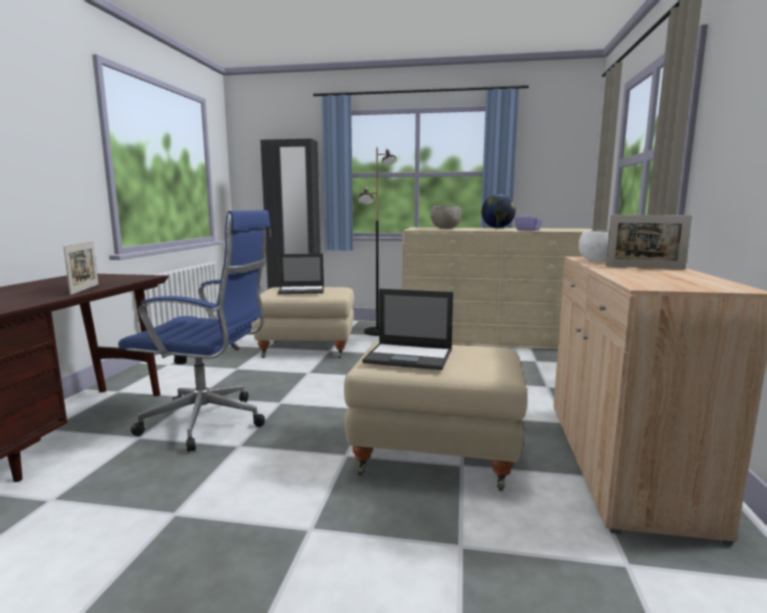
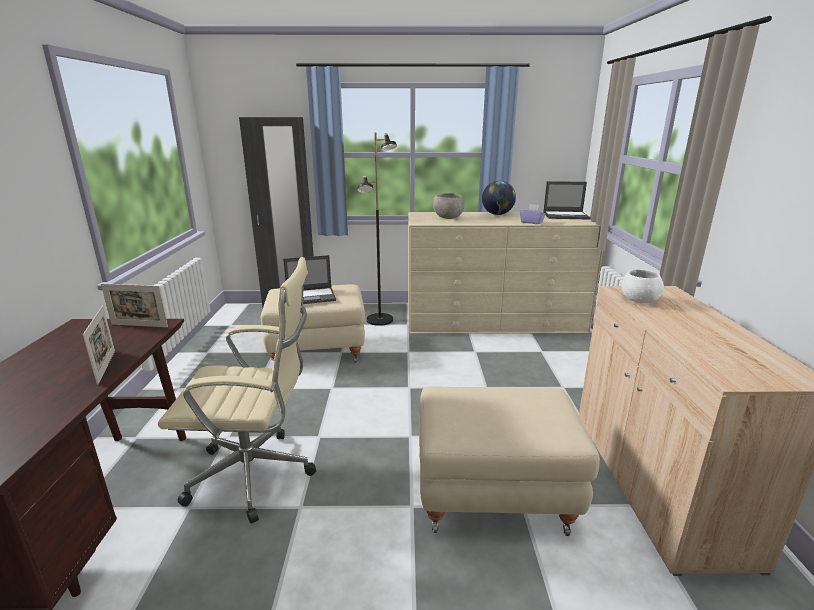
camera: 10 degrees left, 10 degrees up
blue office chair [118,210,270,452] -> beige office chair [158,257,316,524]
laptop [362,289,453,370] -> laptop moved to [543,181,590,219]
picture frame [606,215,692,269] -> picture frame moved to [101,283,168,327]

